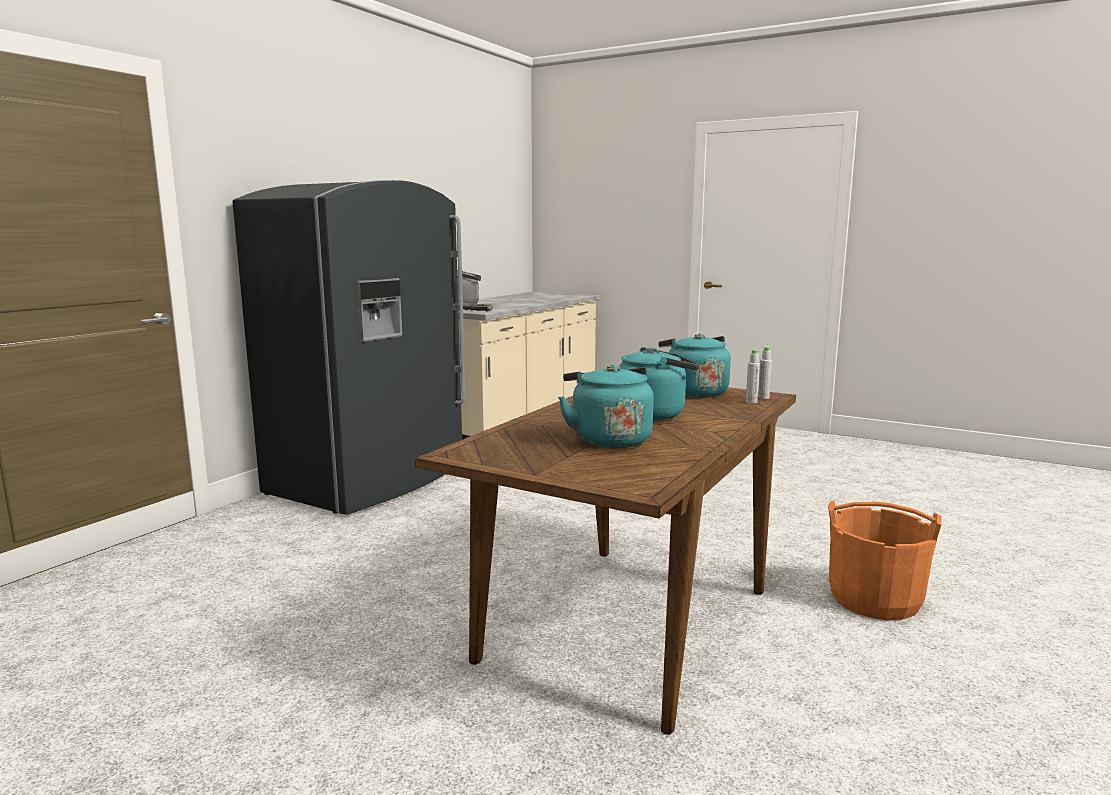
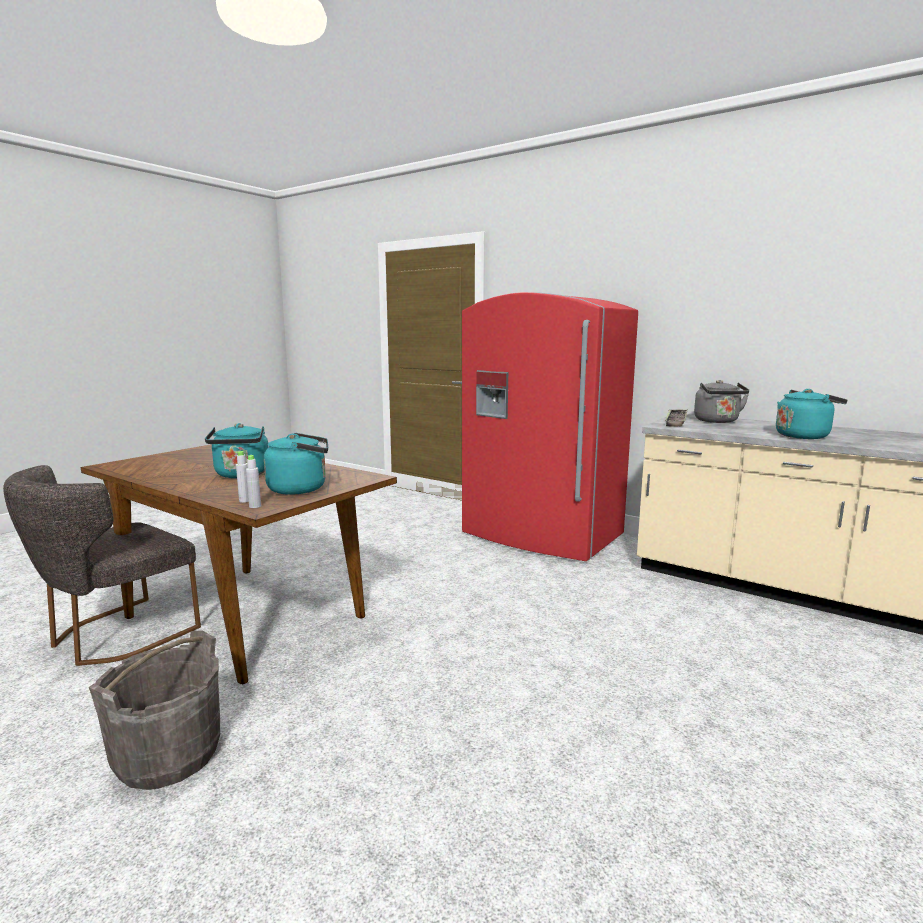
camera: 95 degrees right, 0 degrees up
grey fridge [232,180,465,515] -> red fridge [462,292,638,561]
turquoise kettle [558,365,654,448] -> turquoise kettle moved to [776,389,847,439]
orange bucket [828,501,942,620] -> grey bucket [89,630,220,790]
none -> grey chair [3,465,201,666]

